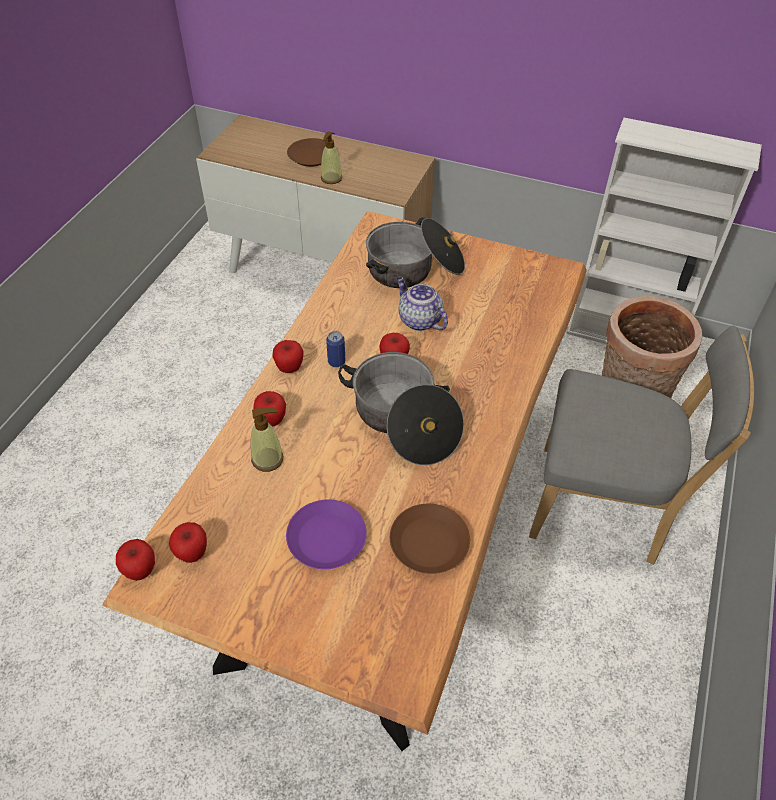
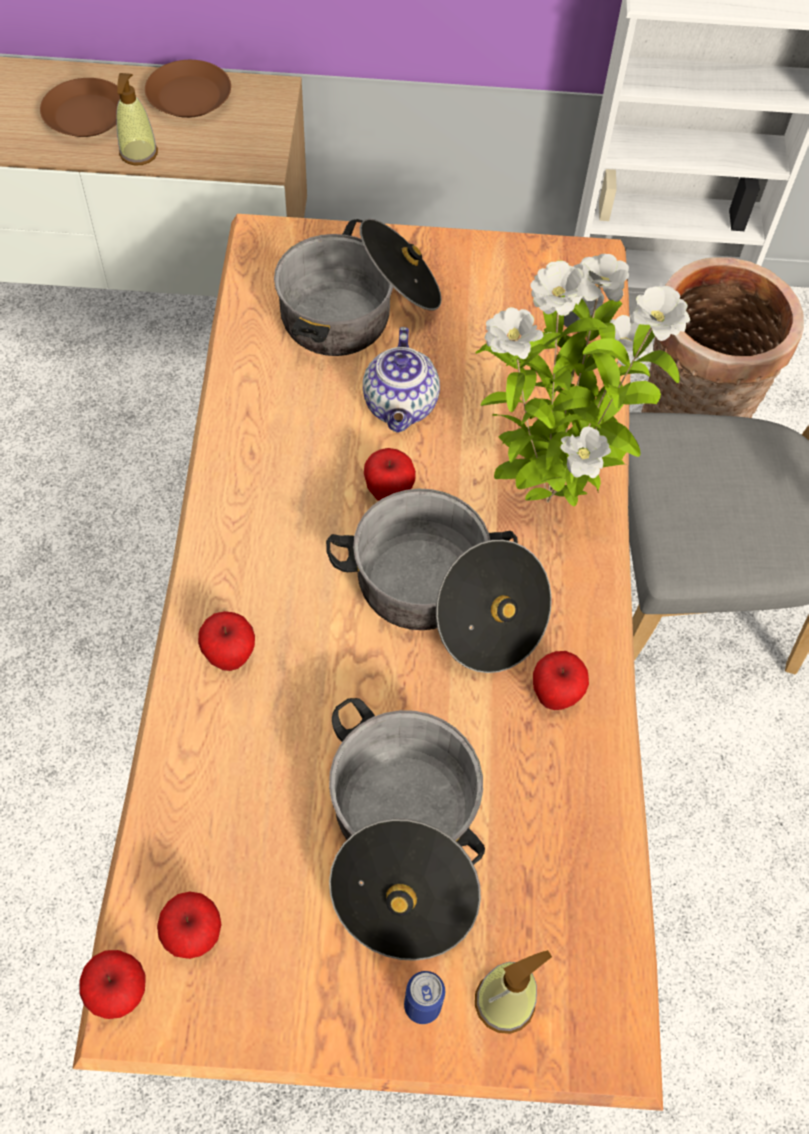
camera: 20 degrees left, 10 degrees up
soap dispenser [251,407,283,472] -> soap dispenser moved to [475,950,552,1034]
apple [272,340,304,373] -> apple moved to [533,651,589,710]
purple plate [286,500,367,569] -> cooking pot [329,698,485,961]
can [326,331,345,367] -> can moved to [404,971,445,1024]
brown plate [390,504,470,574] -> brown plate moved to [145,60,231,118]
teapot [396,277,448,331] -> teapot turned 120 degrees counterclockwise [363,327,440,433]
none -> potted plant [476,254,690,506]

